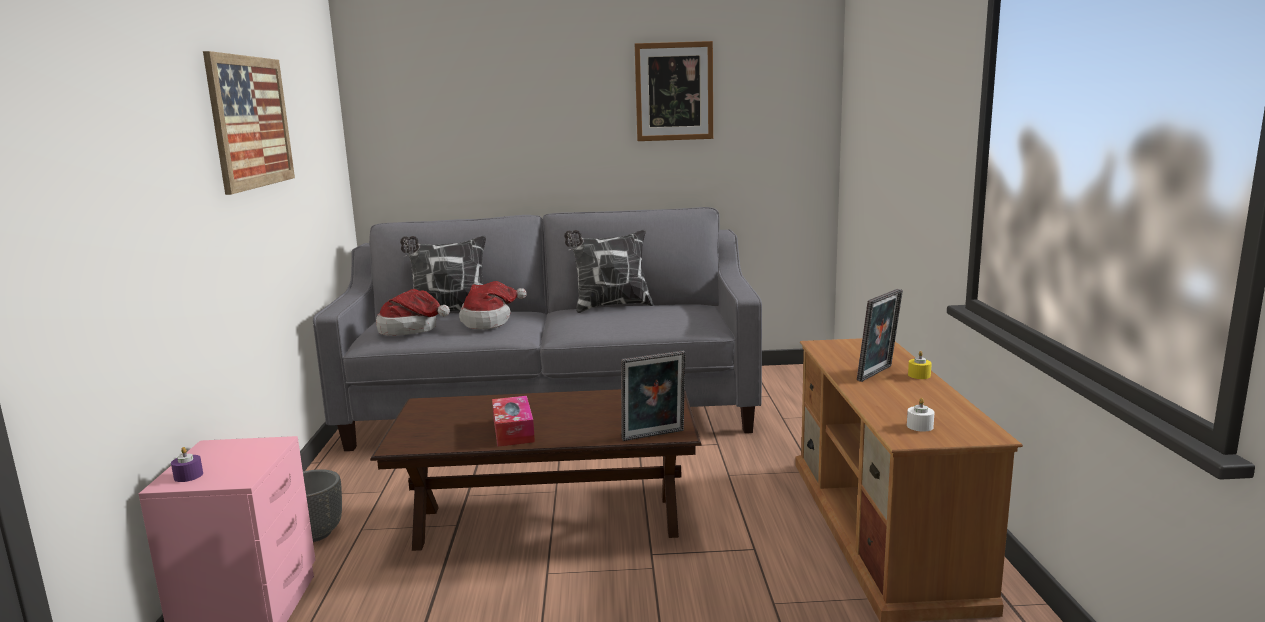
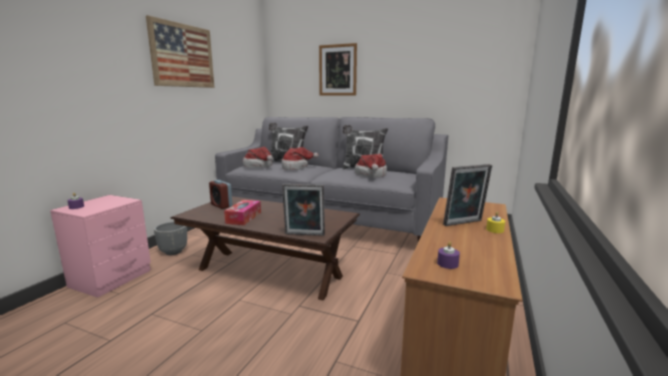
camera: 25 degrees right, 0 degrees up
picture [635,41,713,141] -> picture moved to [319,43,357,96]
white candle [907,398,935,432] -> purple candle [437,241,460,269]
none -> alarm clock [209,180,233,209]
none -> hat [355,154,387,178]

